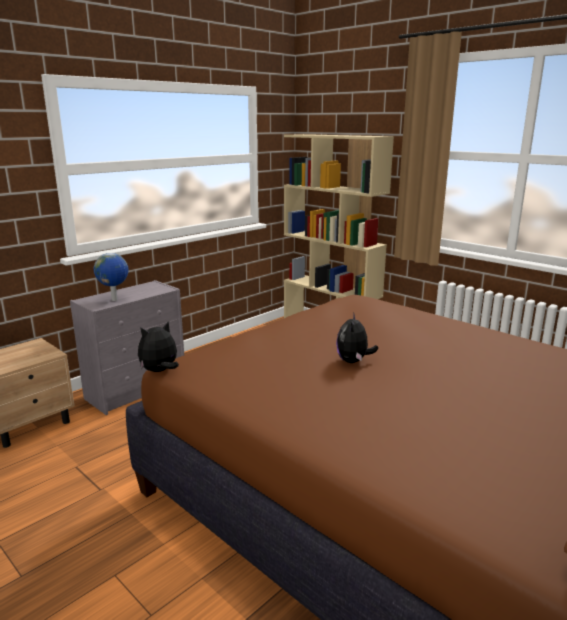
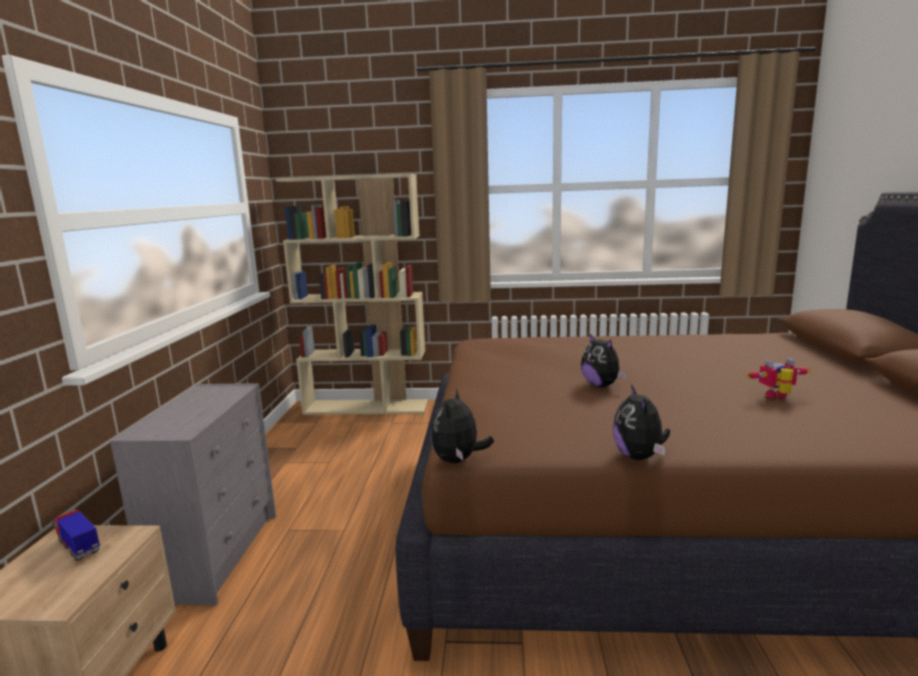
camera: 40 degrees left, 5 degrees down
globe [94,253,129,301] -> none
none -> toy truck [52,510,100,561]
none -> plush toy [613,384,670,460]
none -> toy robot [745,358,811,399]

